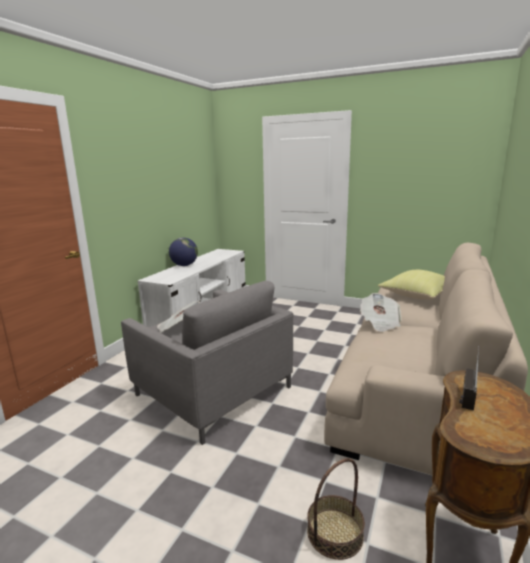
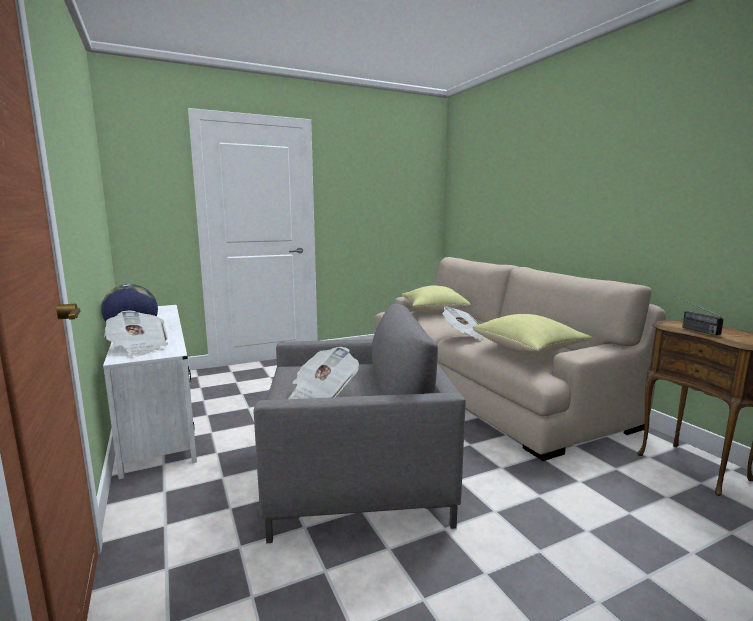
camera: 50 degrees left, 5 degrees down
basket [307,458,365,560] -> none
none -> newspaper [104,311,168,356]
none -> yellow pillow [472,314,593,354]

